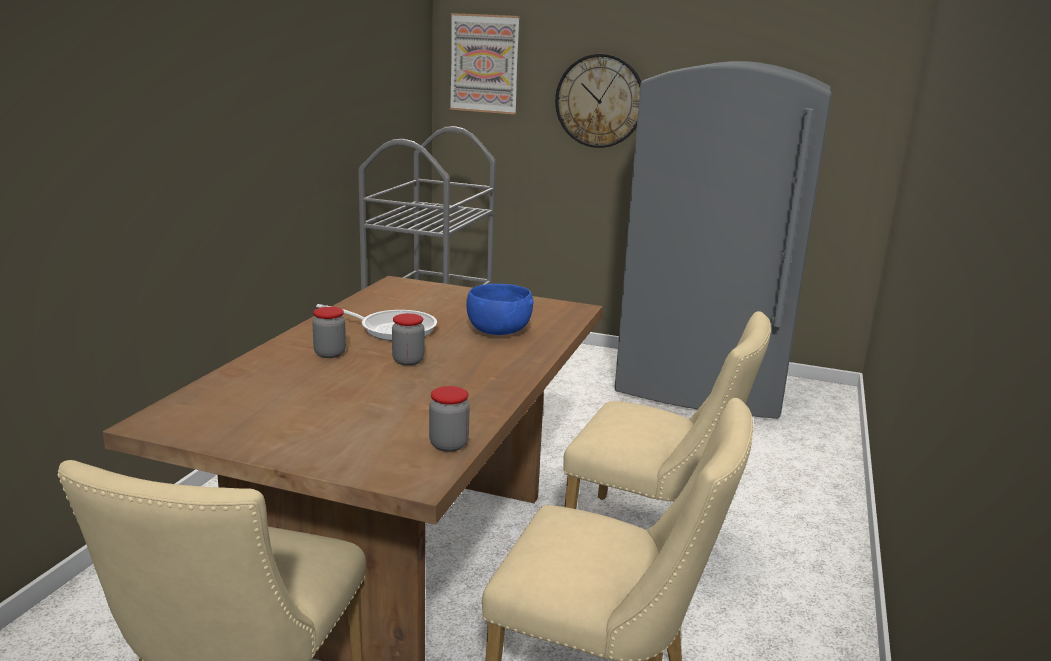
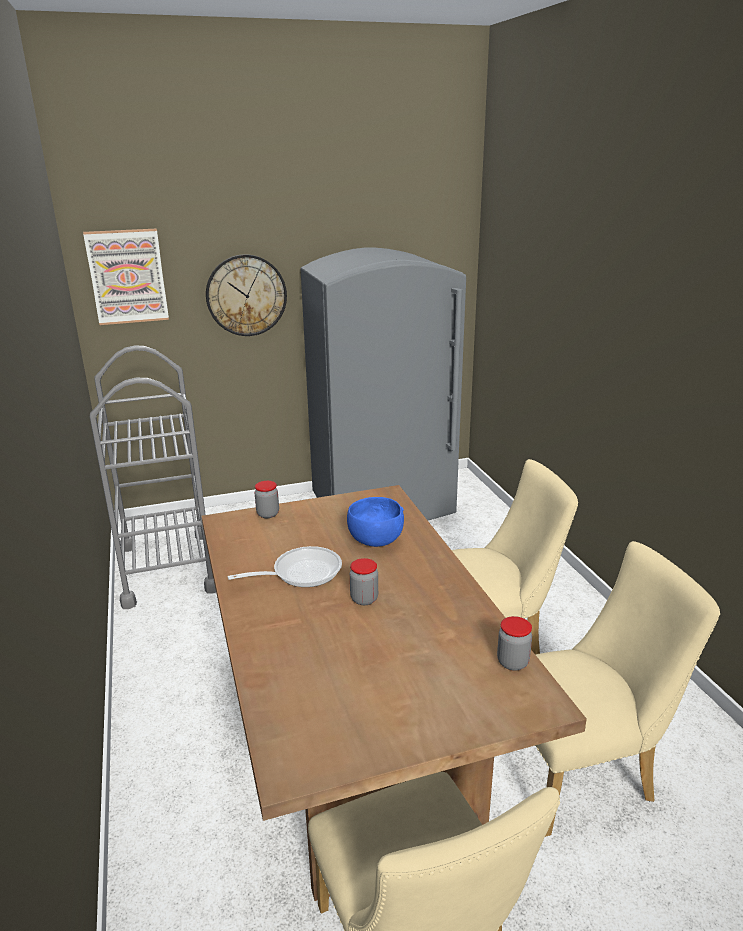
camera: 35 degrees left, 5 degrees up
jar [312,307,346,358] -> jar moved to [255,481,279,518]

